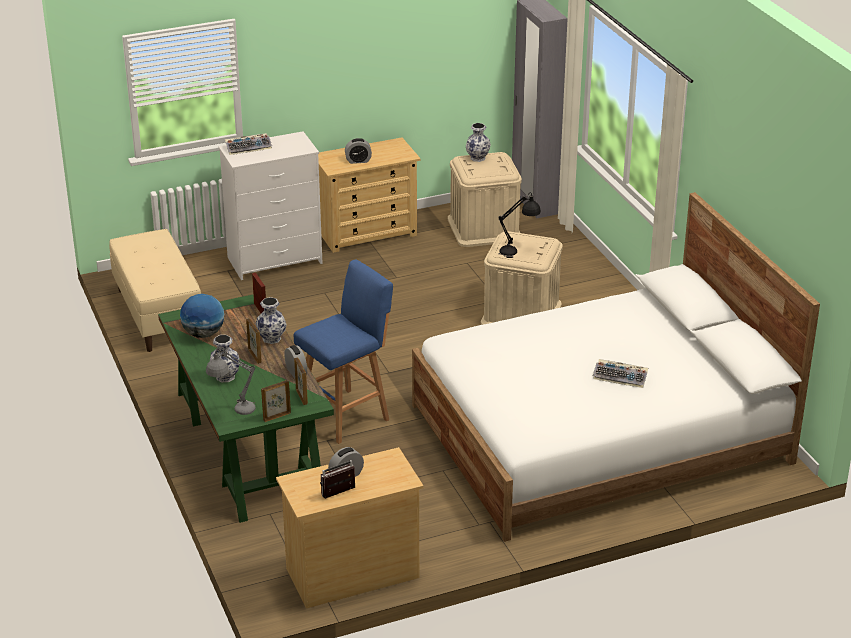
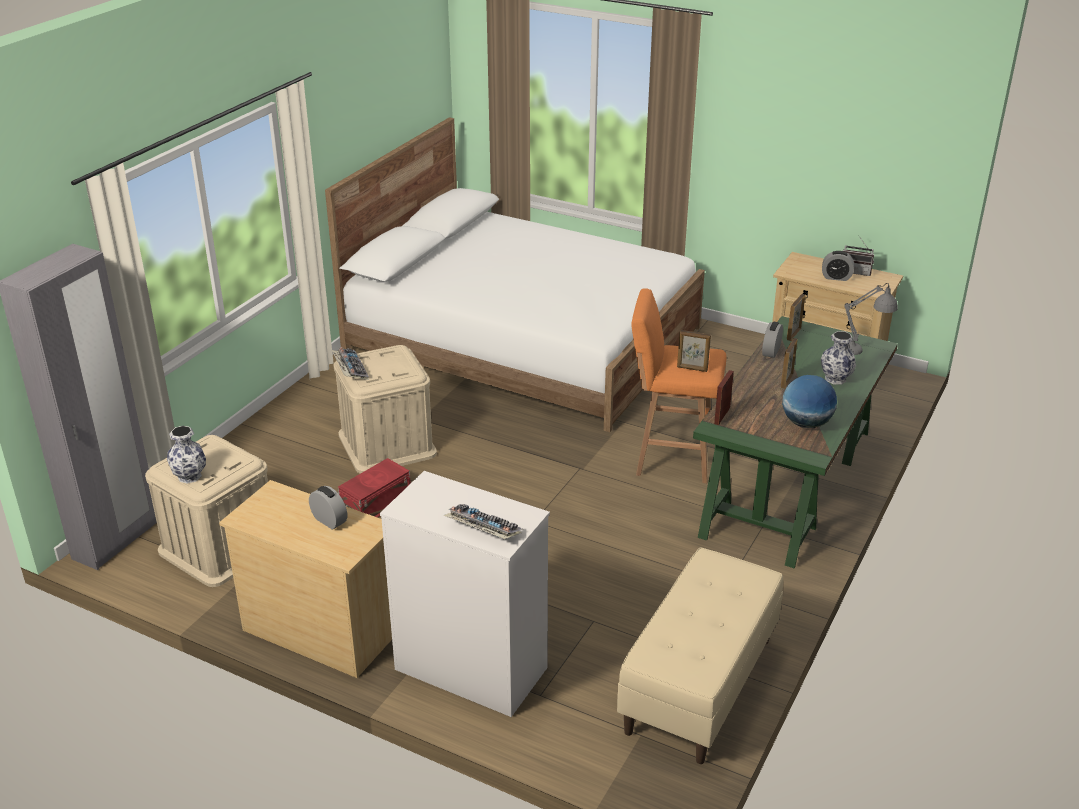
camera: 130 degrees left, 0 degrees up
vase [256,297,287,344] -> none
picture frame [261,380,291,422] -> picture frame moved to [677,330,711,372]
blue stool [293,259,393,444] -> orange stool [632,288,726,484]
black table lamp [498,192,541,258] -> none
keyboard [593,359,648,388] -> keyboard moved to [332,347,369,380]
none -> red storage box [338,458,411,518]

